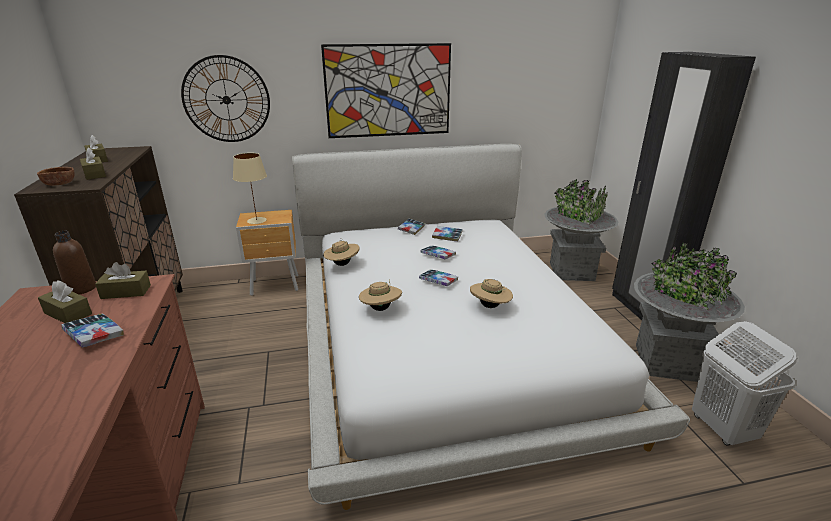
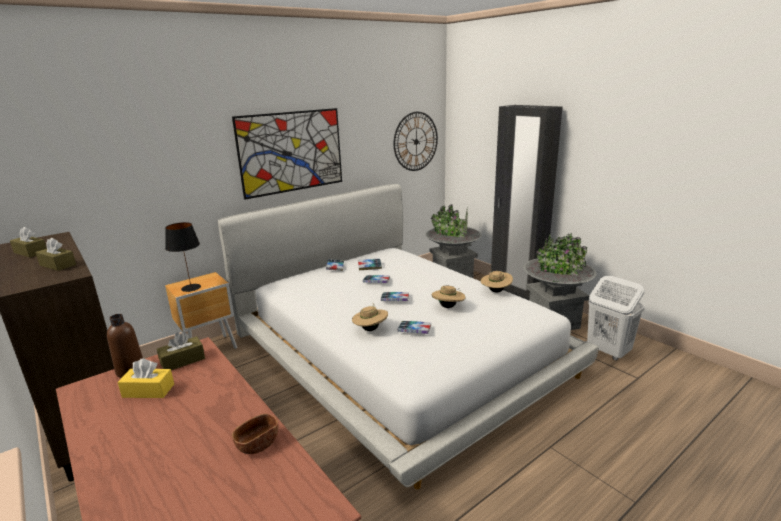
camera: 25 degrees left, 5 degrees down
brown bowl [37,167,75,185] -> brown bowl moved to [232,414,278,454]
brown tissue box [38,280,92,323] -> yellow tissue box [118,359,174,398]
book [62,313,124,348] -> book moved to [398,321,431,334]
wall clock [181,55,270,142] -> wall clock moved to [394,112,438,171]
beige table lamp [233,153,267,224] -> black table lamp [165,222,201,292]
beige hat [323,238,360,266] -> beige hat moved to [481,269,513,293]

